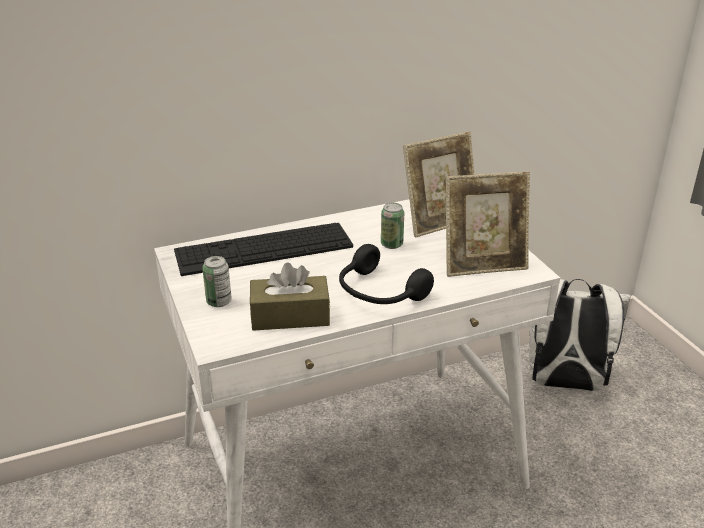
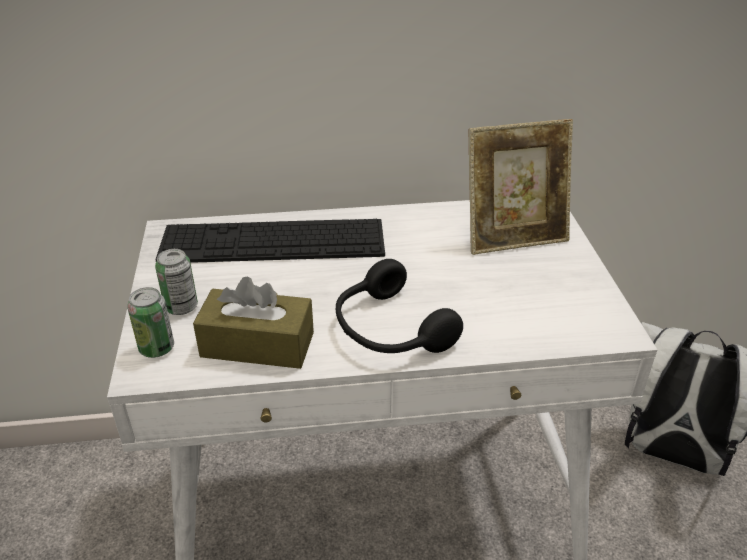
camera: 15 degrees right, 5 degrees up
can [381,203,404,249] -> can moved to [127,287,174,358]
picture frame [446,172,530,277] -> none

